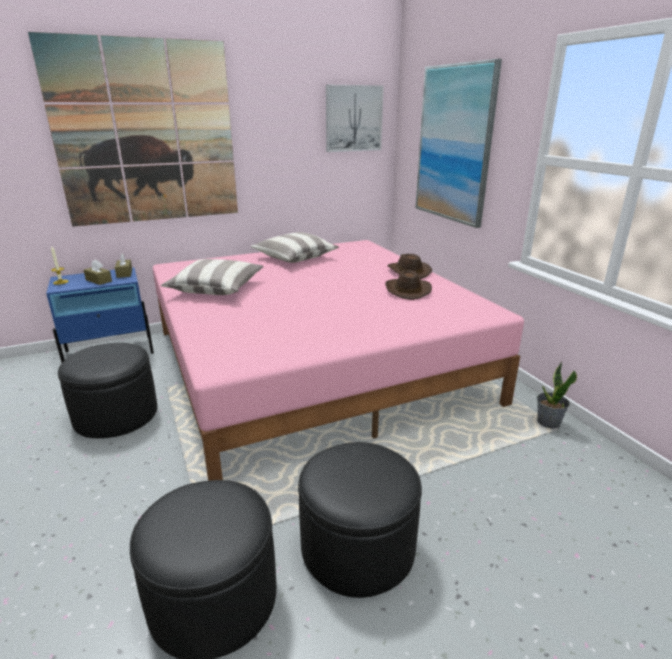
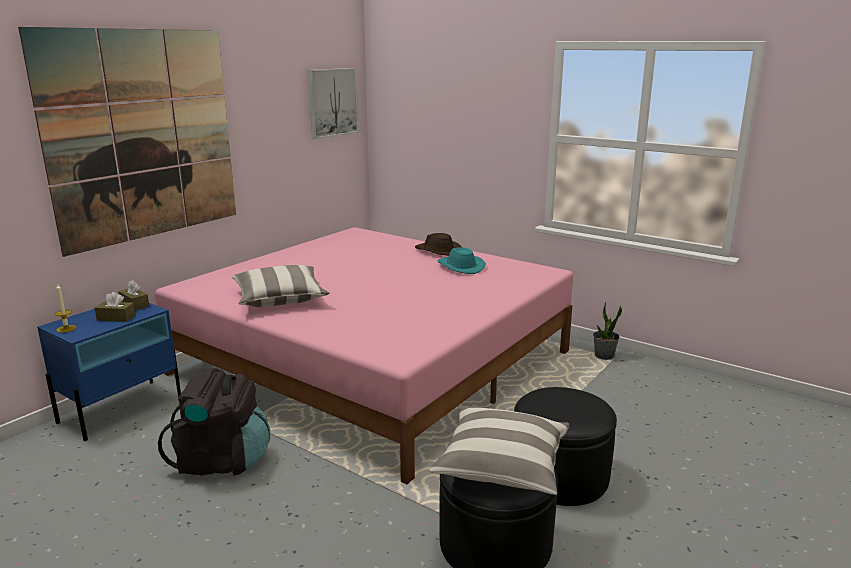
camera: 30 degrees left, 5 degrees down
black ottoman [58,343,157,438] -> black backpack [158,368,270,476]
pillow [251,232,339,263] -> pillow moved to [429,406,570,495]
brown hat [385,270,432,300] -> turquoise hat [438,247,486,274]
picture [416,59,502,228] -> none

